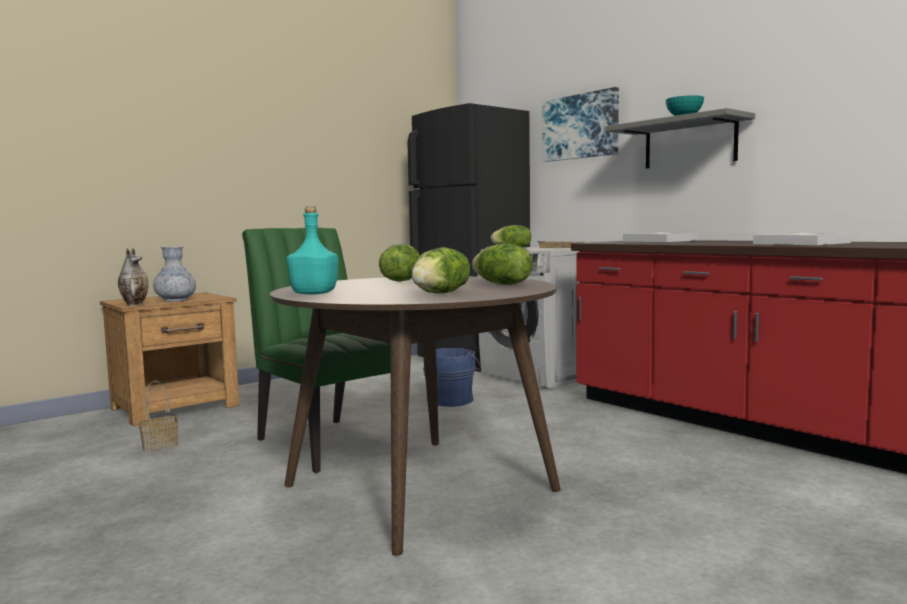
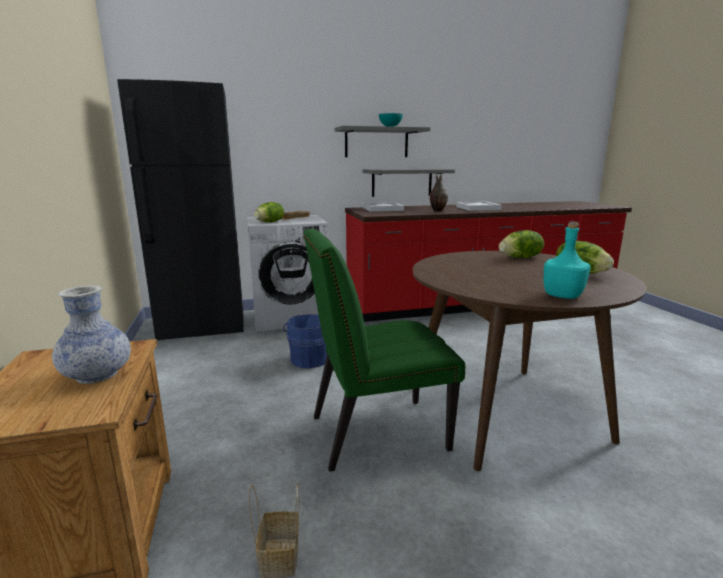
camera: 65 degrees left, 10 degrees up
vase [118,248,148,306] -> vase moved to [430,174,448,212]
lettuce [379,244,420,282] -> none
picture [542,87,619,162] -> none
none -> grey shelf [362,169,455,197]

